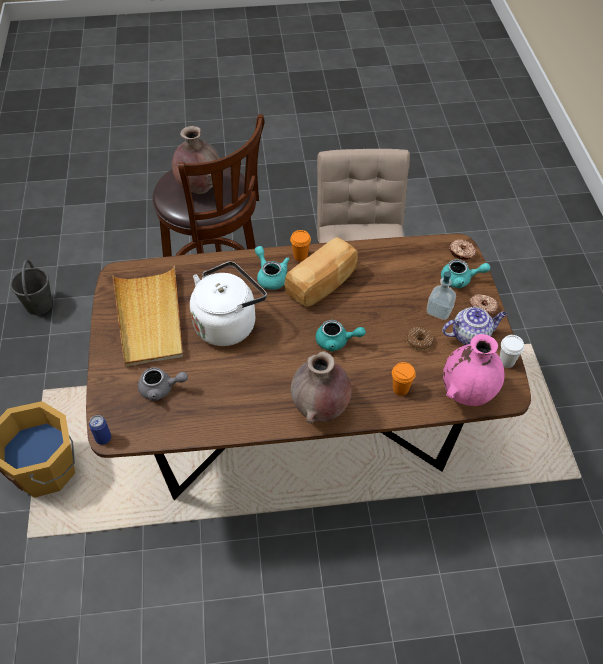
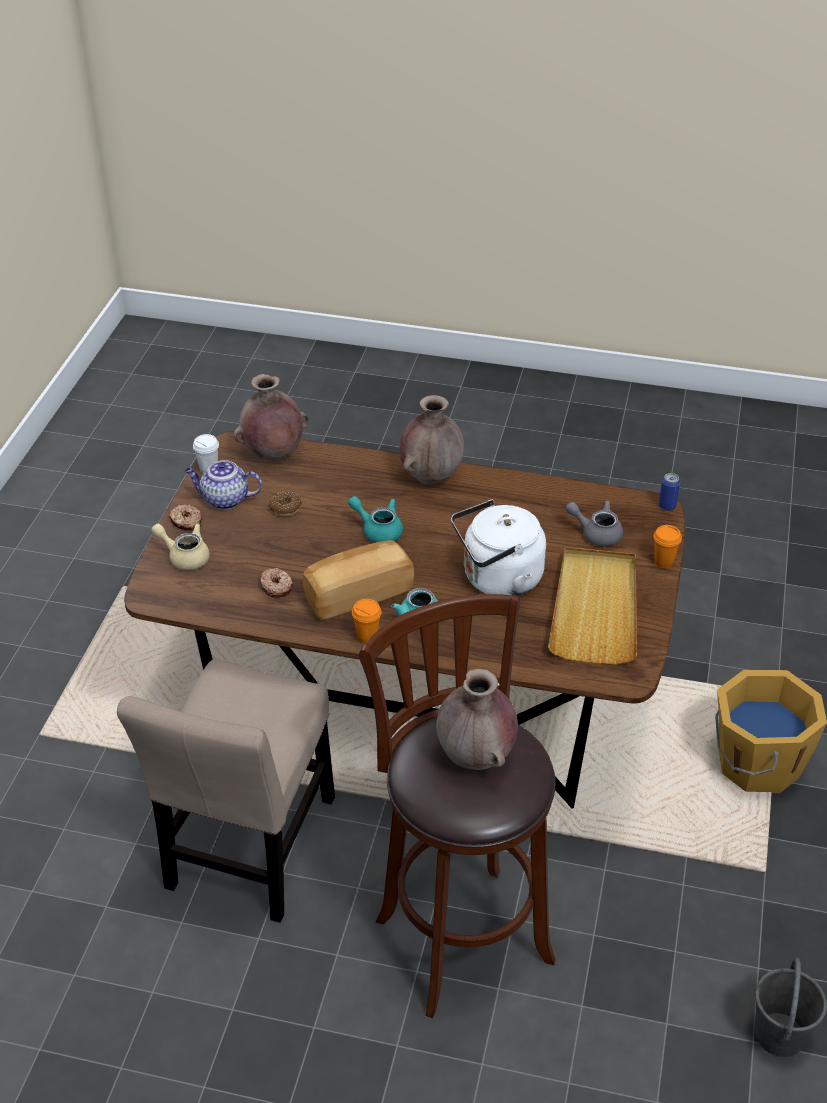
camera: 160 degrees left, 10 degrees down
orange cup [392,362,416,396] -> orange cup moved to [654,525,682,568]
soap dispenser [427,270,456,320] -> none
turquoise teapot [441,259,491,288] -> beige teapot [151,523,210,570]
pink vase [443,334,504,406] -> brown vase [233,374,309,461]
donut [449,239,476,260] -> donut moved to [260,568,293,598]

